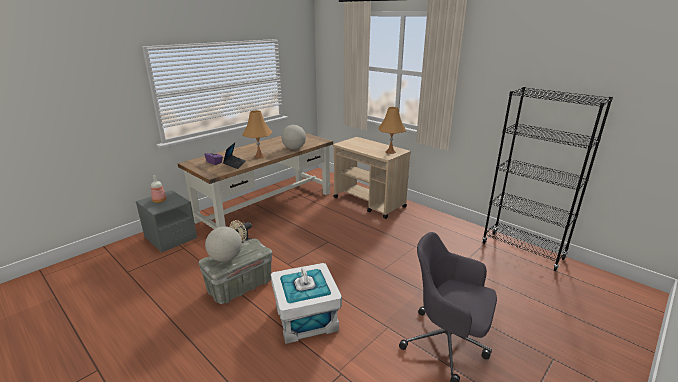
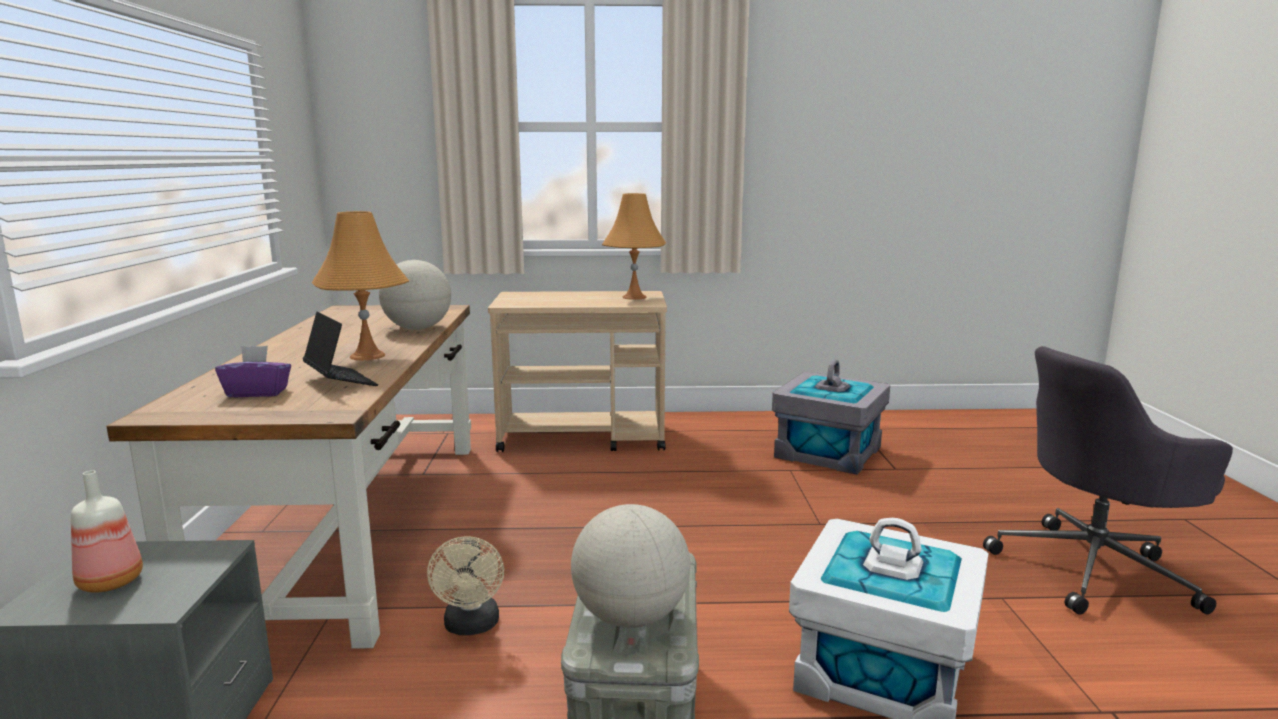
camera: 45 degrees left, 10 degrees down
black bookcase [482,87,613,271] -> none
none -> grey storage box [772,359,890,475]

